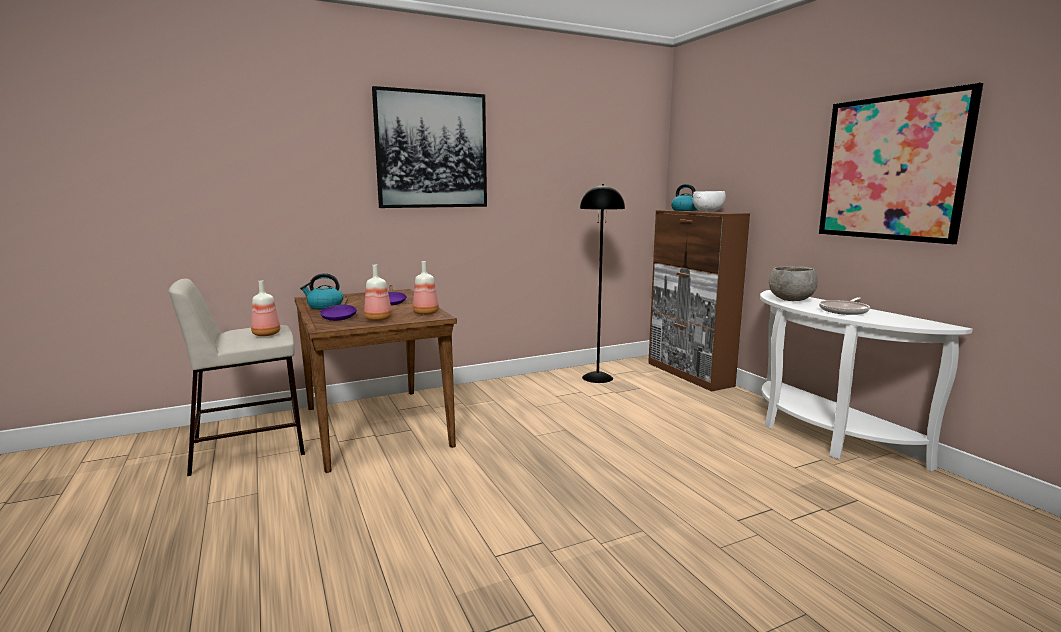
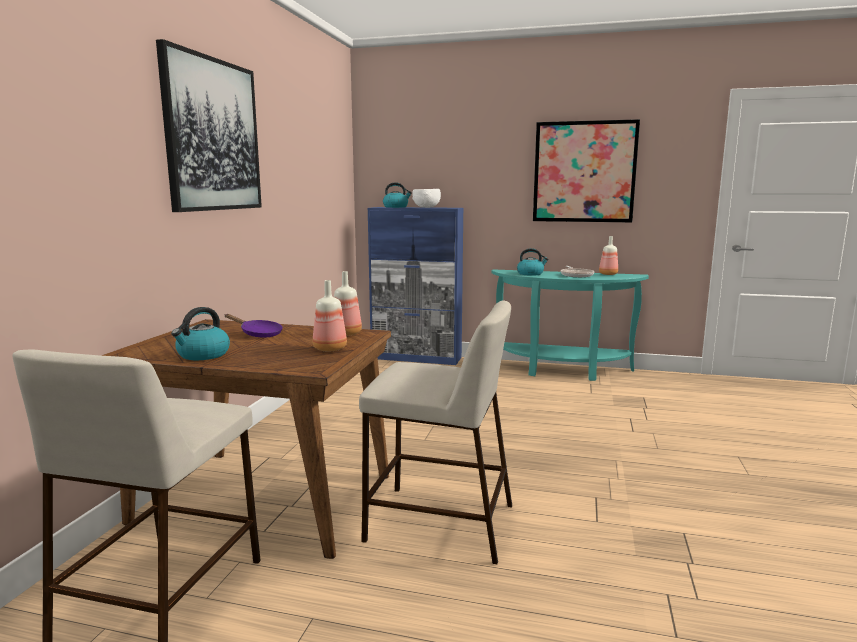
camera: 50 degrees left, 0 degrees up
bottle [251,280,280,336] -> bottle moved to [599,236,618,275]
purple frying pan [320,296,357,321] -> none
black floor lamp [580,184,625,383] -> none
brown cabinet [648,210,750,392] -> blue cabinet [368,207,463,365]
white console table [760,290,973,471] -> turquoise console table [491,269,649,381]
grey bowl [769,266,818,301] -> kettle [517,248,549,276]
none -> beige stool [359,301,512,564]

